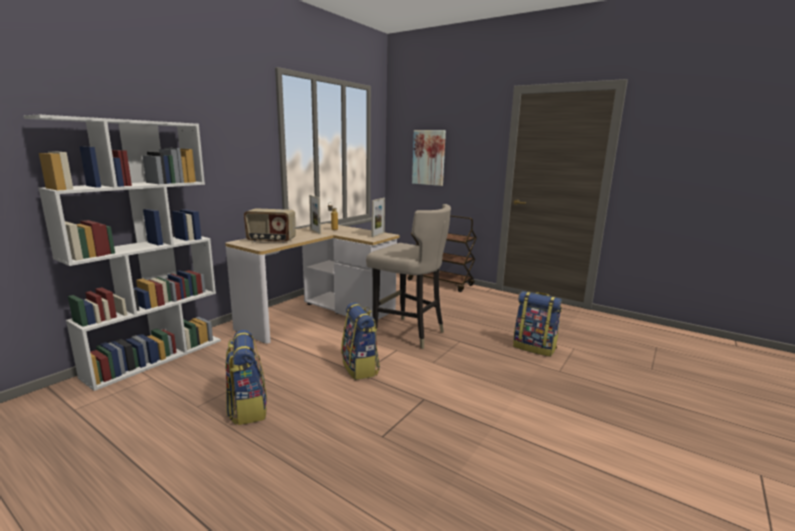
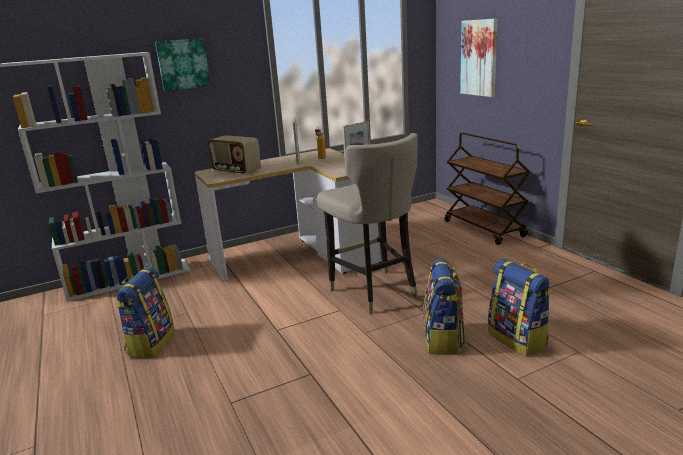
camera: 30 degrees right, 5 degrees up
backpack [341,302,380,380] -> backpack moved to [423,259,466,355]
none -> picture [155,38,211,91]

